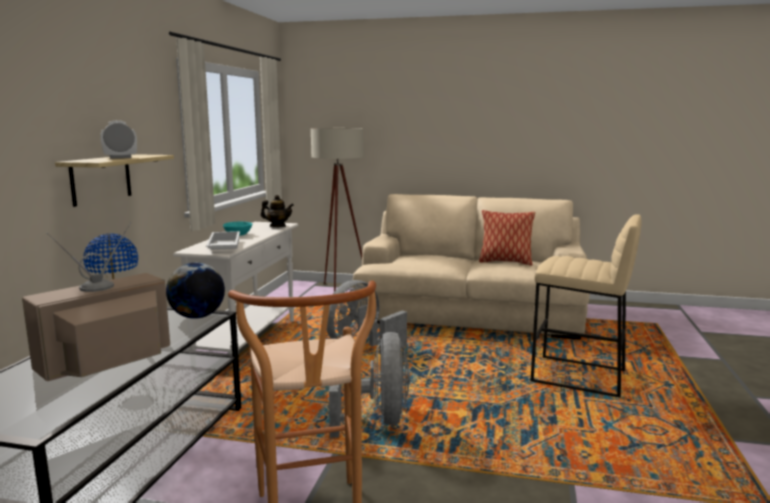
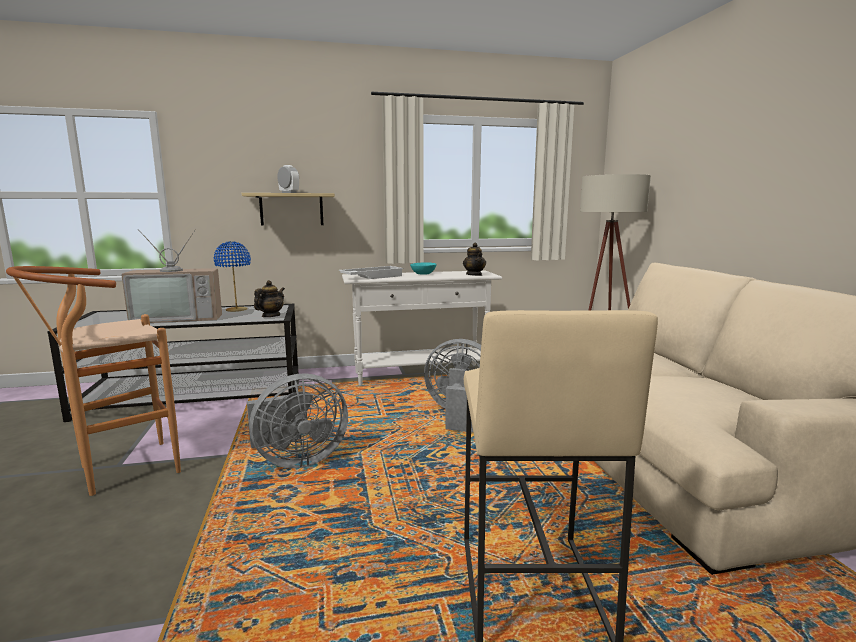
camera: 65 degrees right, 0 degrees up
television [22,222,170,381] -> television turned 150 degrees clockwise [121,229,222,323]
globe [166,263,225,319] -> teapot [254,280,285,317]
pillow [479,210,535,265] -> none

